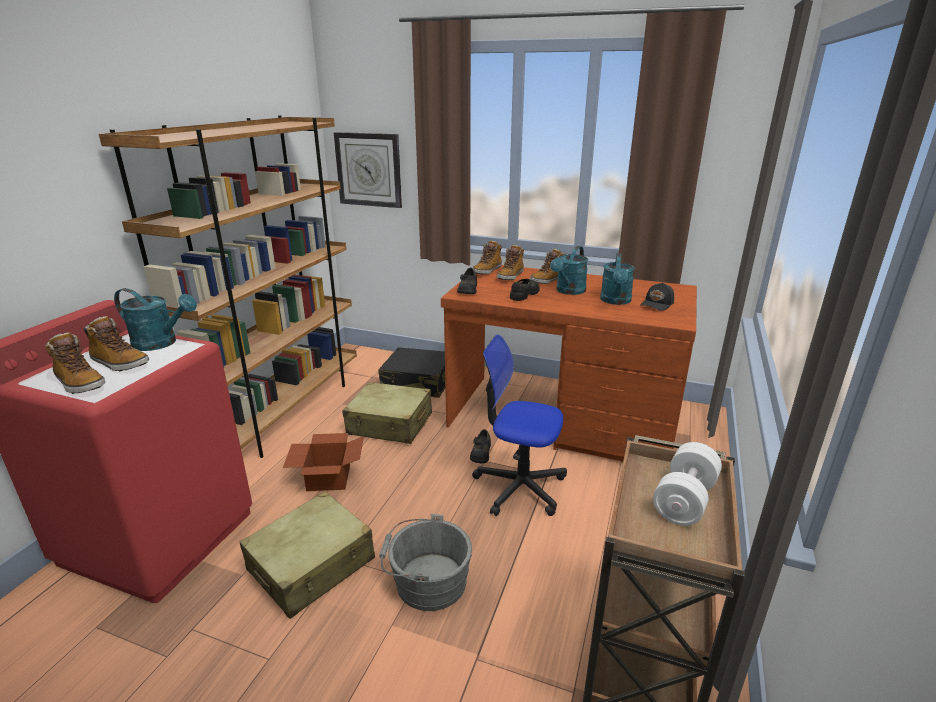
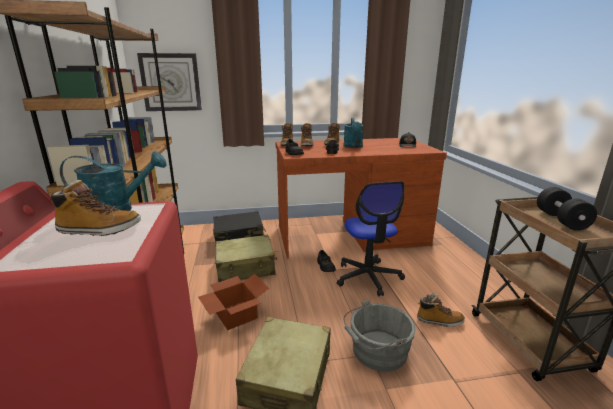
camera: 30 degrees left, 5 degrees down
boot [45,333,105,394] -> boot moved to [417,294,465,327]
office chair [472,335,567,516] -> office chair turned 90 degrees counterclockwise [337,181,405,297]
turquoise watering can [600,253,635,305] -> none
white dumbbell [653,442,722,526] -> black dumbbell [537,187,597,231]

